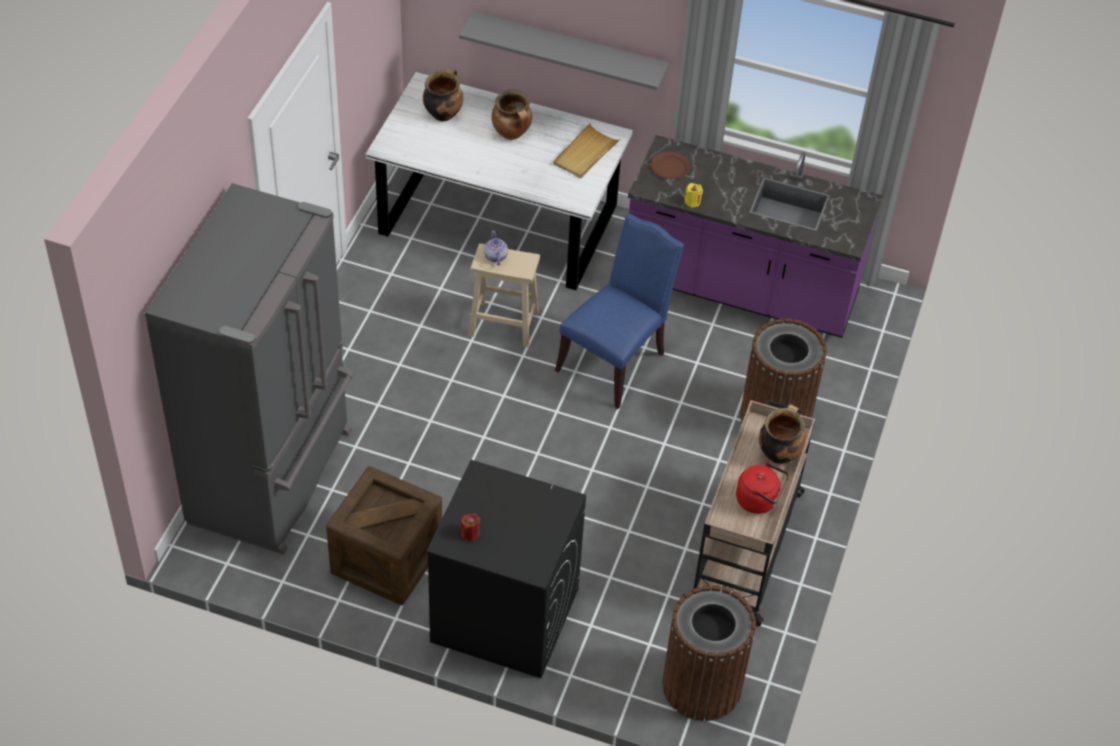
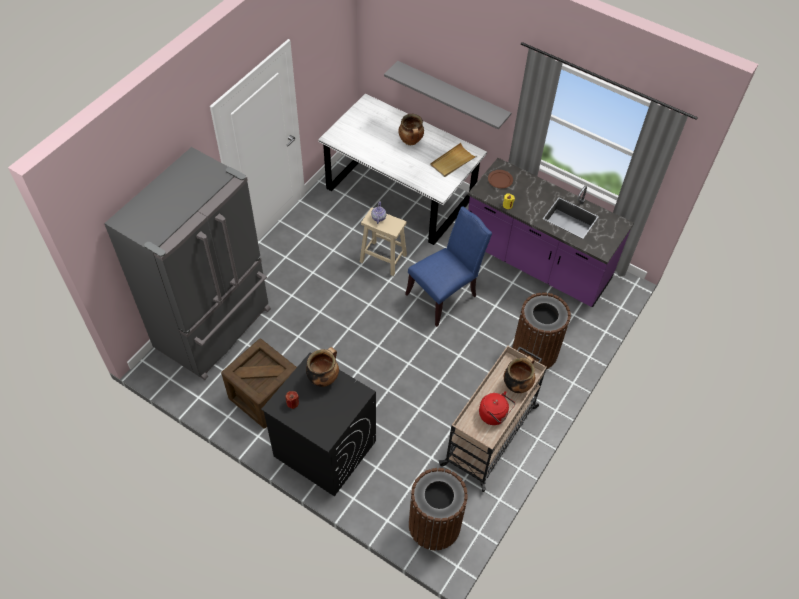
camera: 15 degrees right, 5 degrees up
cooking pot [423,68,463,121] -> cooking pot moved to [306,347,339,387]

